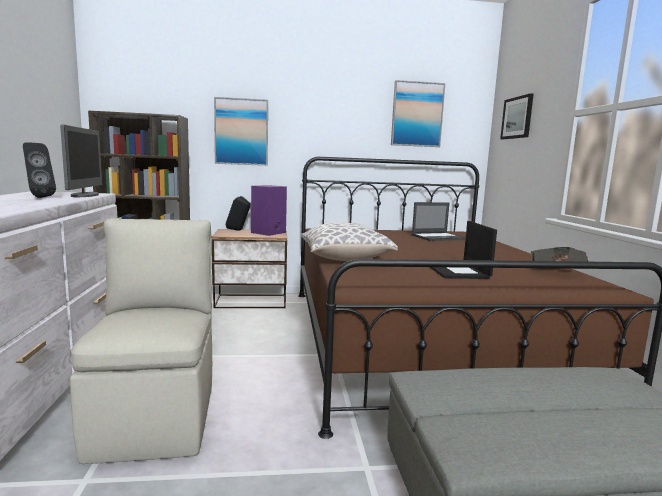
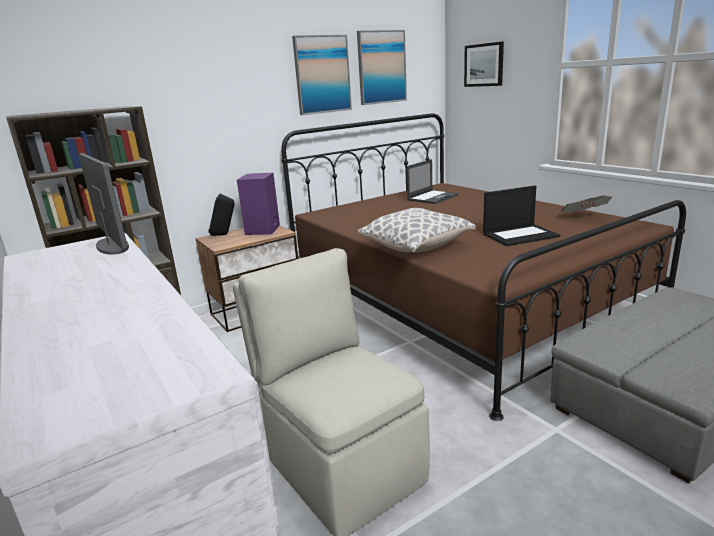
camera: 25 degrees left, 10 degrees up
black speaker [23,143,56,198] -> none
picture [214,97,268,166] -> picture moved to [292,35,352,115]
laptop [430,221,497,279] -> laptop turned 75 degrees counterclockwise [483,185,560,246]

